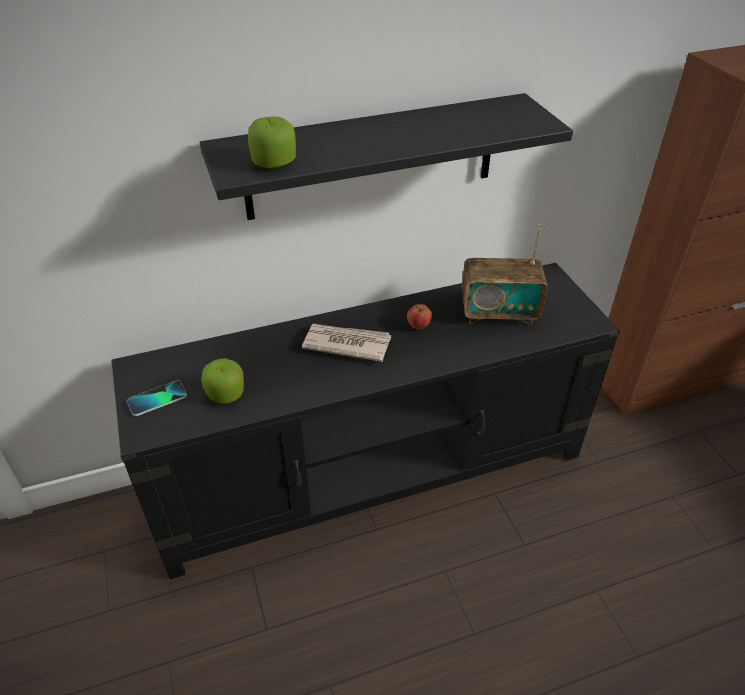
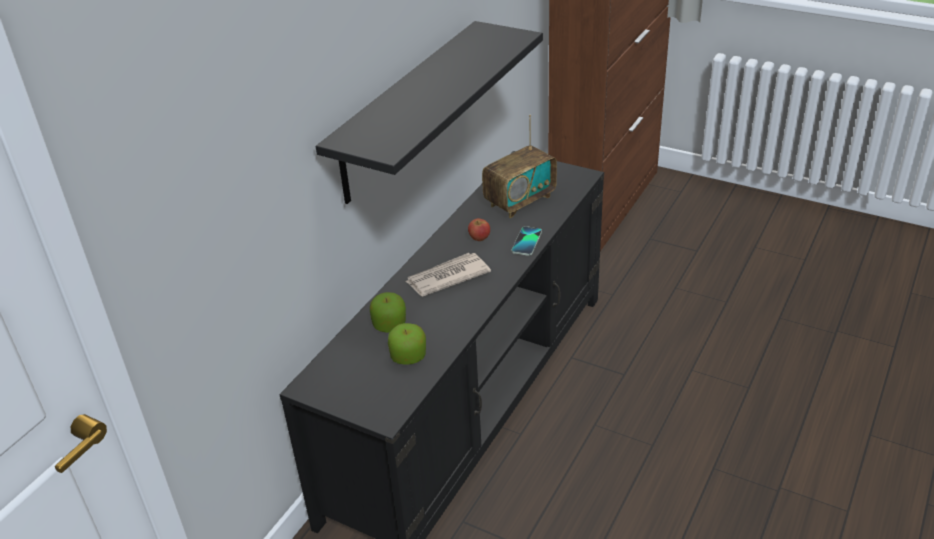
camera: 40 degrees left, 5 degrees down
phone [127,380,187,416] -> phone moved to [512,226,542,256]
apple [248,116,296,168] -> apple moved to [370,292,406,333]

